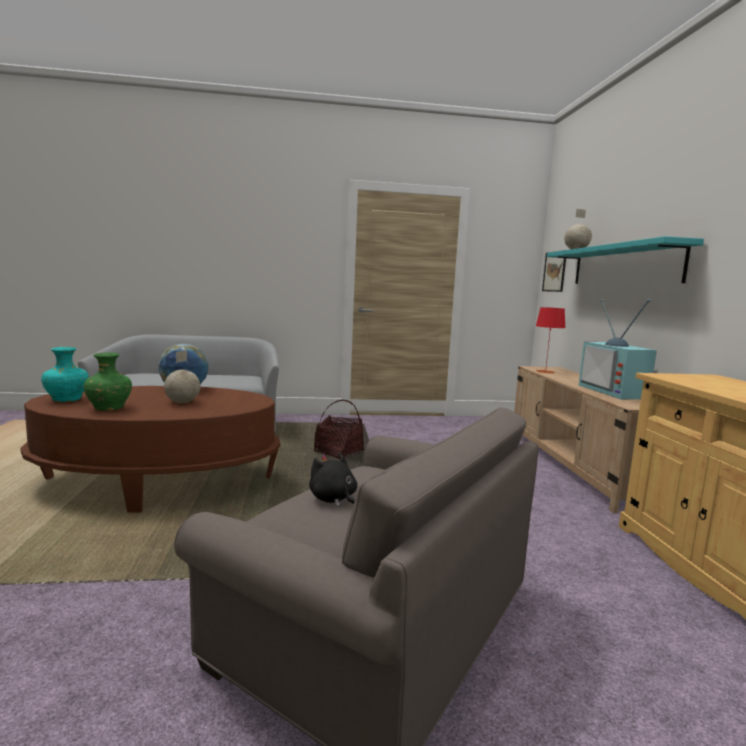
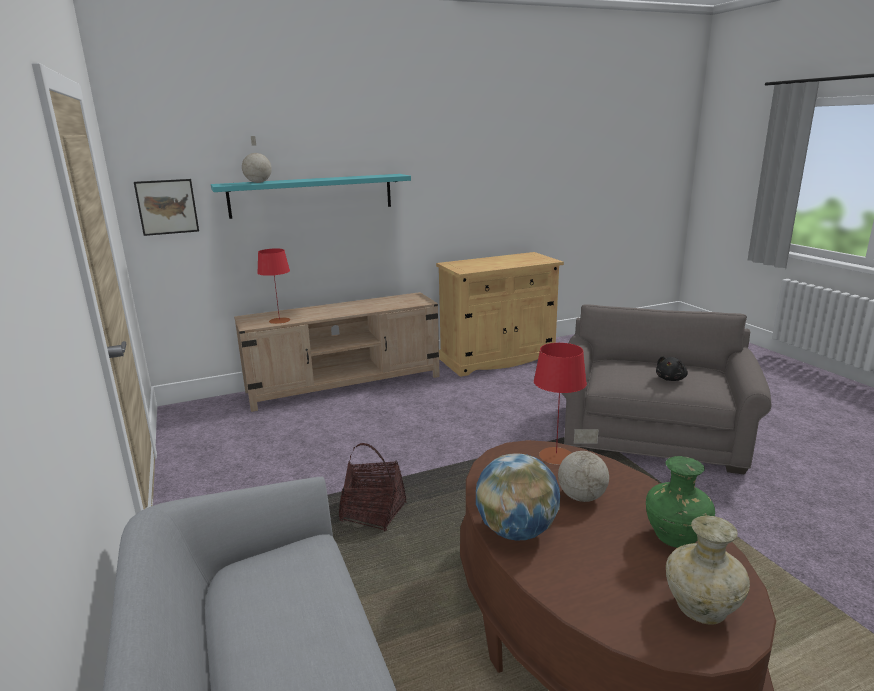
camera: 105 degrees left, 10 degrees up
turquoise vase [41,347,89,402] -> beige vase [666,515,750,625]
television [579,299,657,399] -> none
none -> red table lamp [534,343,587,465]

